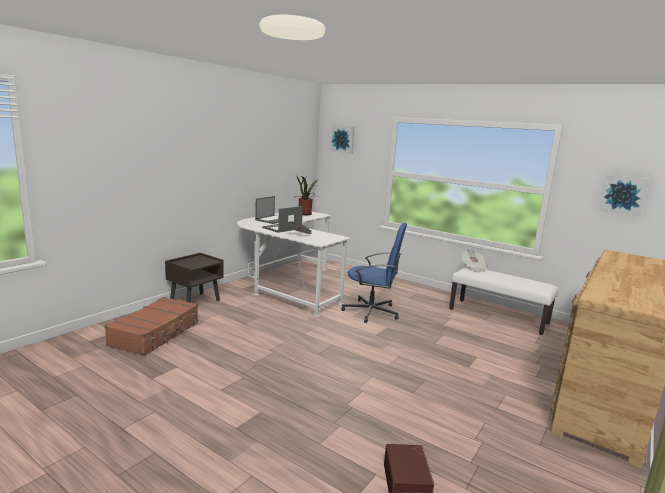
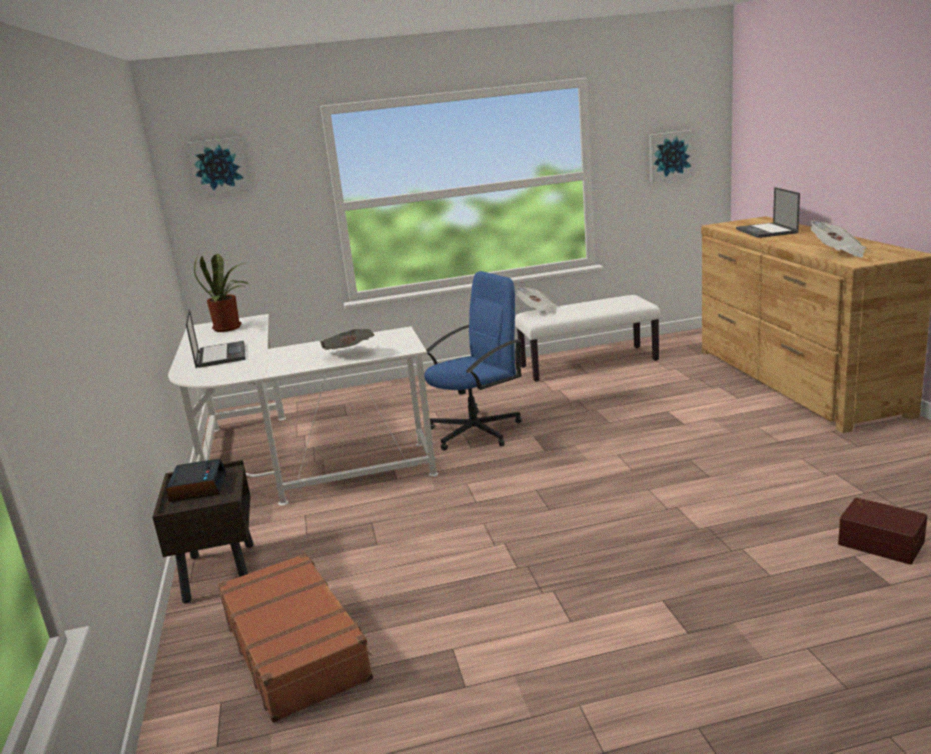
camera: 45 degrees left, 5 degrees up
laptop [262,206,303,233] -> laptop moved to [736,187,800,238]
none -> alarm clock [166,459,226,502]
none -> newspaper [810,221,866,258]

